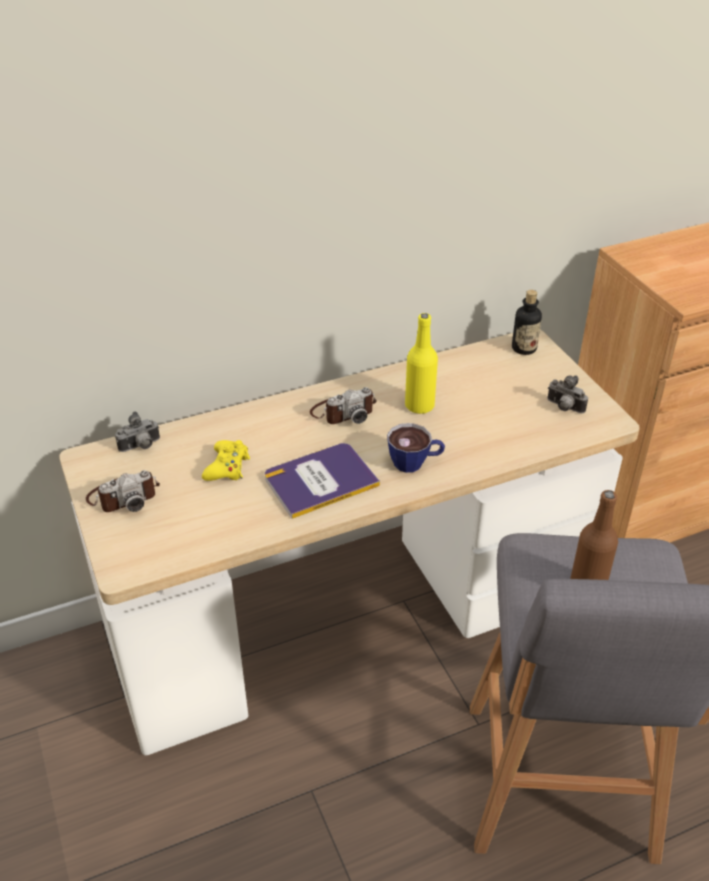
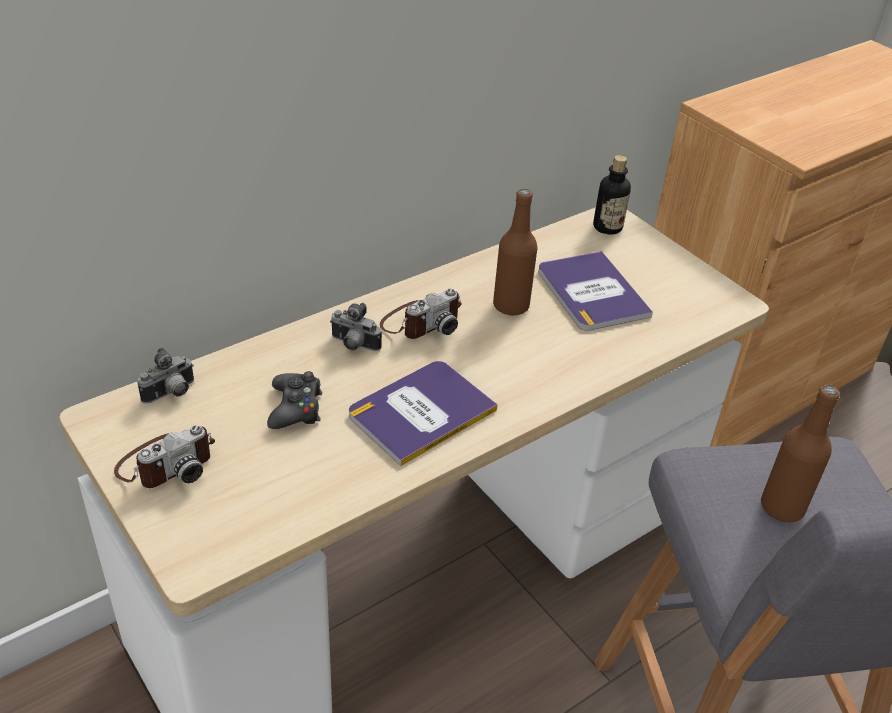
camera: 15 degrees left, 0 degrees up
yellow game controller [202,440,250,481] -> black game controller [267,371,322,429]
cup [387,423,445,473] -> none
yellow bottle [405,313,438,414] -> brown bottle [493,189,537,315]
camera [547,375,588,414] -> camera moved to [330,303,382,351]
none -> book [538,251,653,331]

